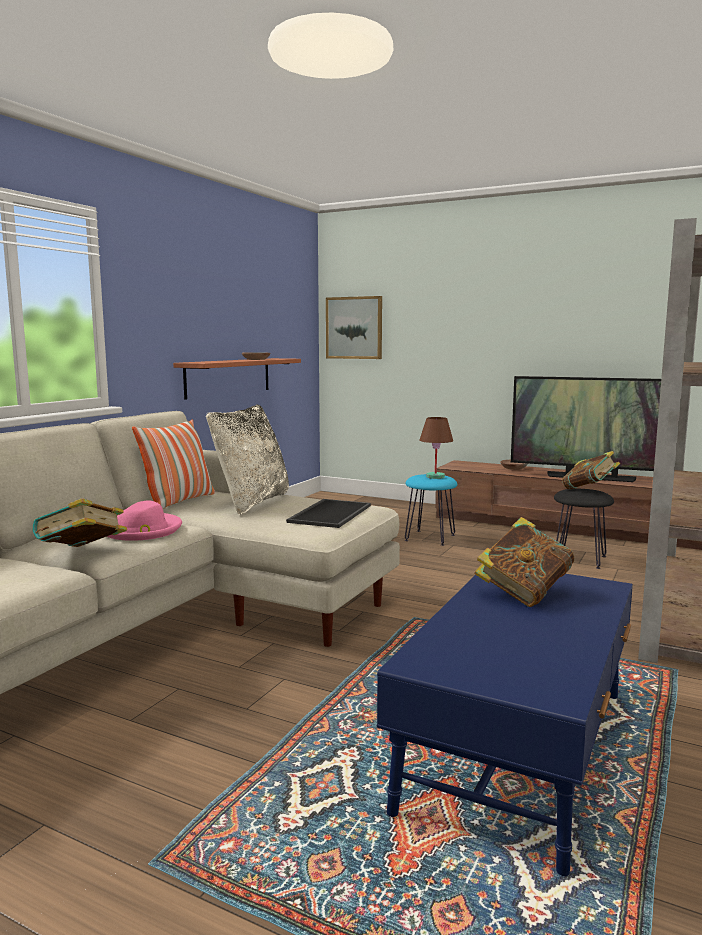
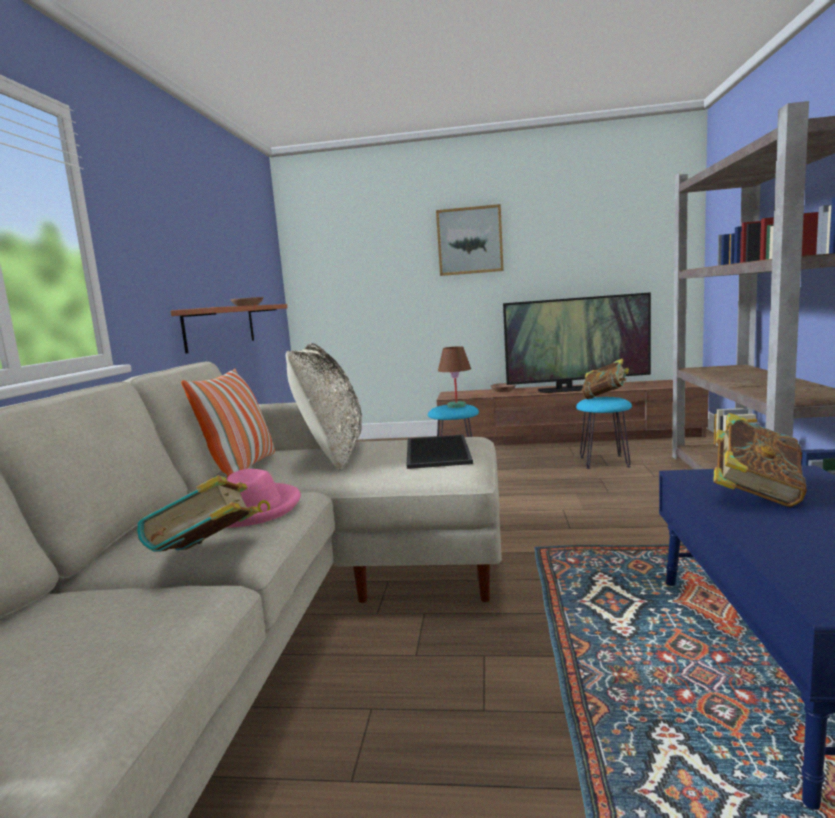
camera: 20 degrees left, 0 degrees up
picture [326,296,382,359] -> picture moved to [436,204,504,276]
black stool [554,489,614,569] -> turquoise stool [576,397,632,469]

